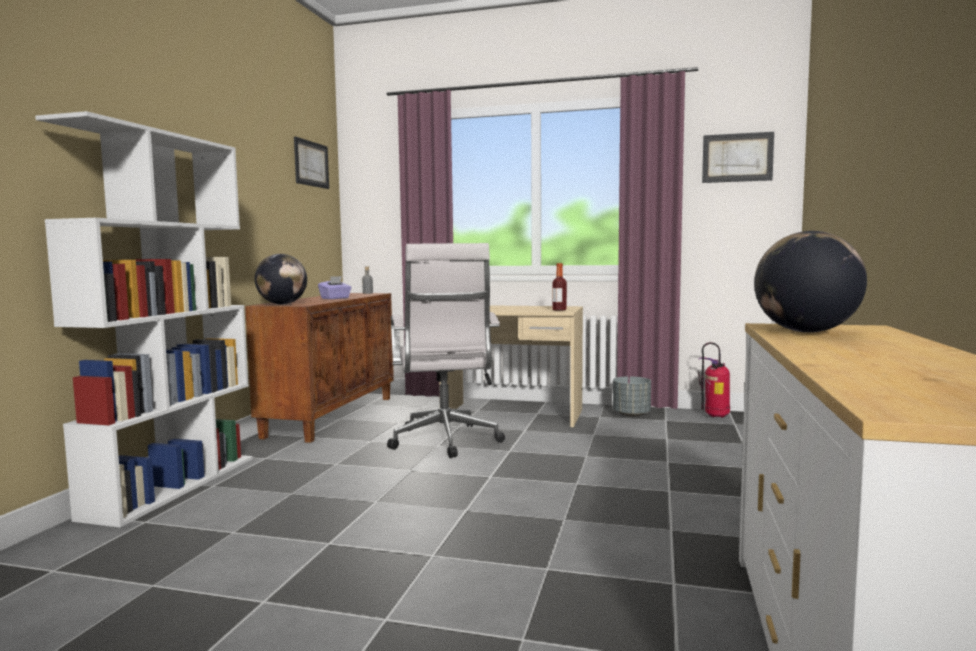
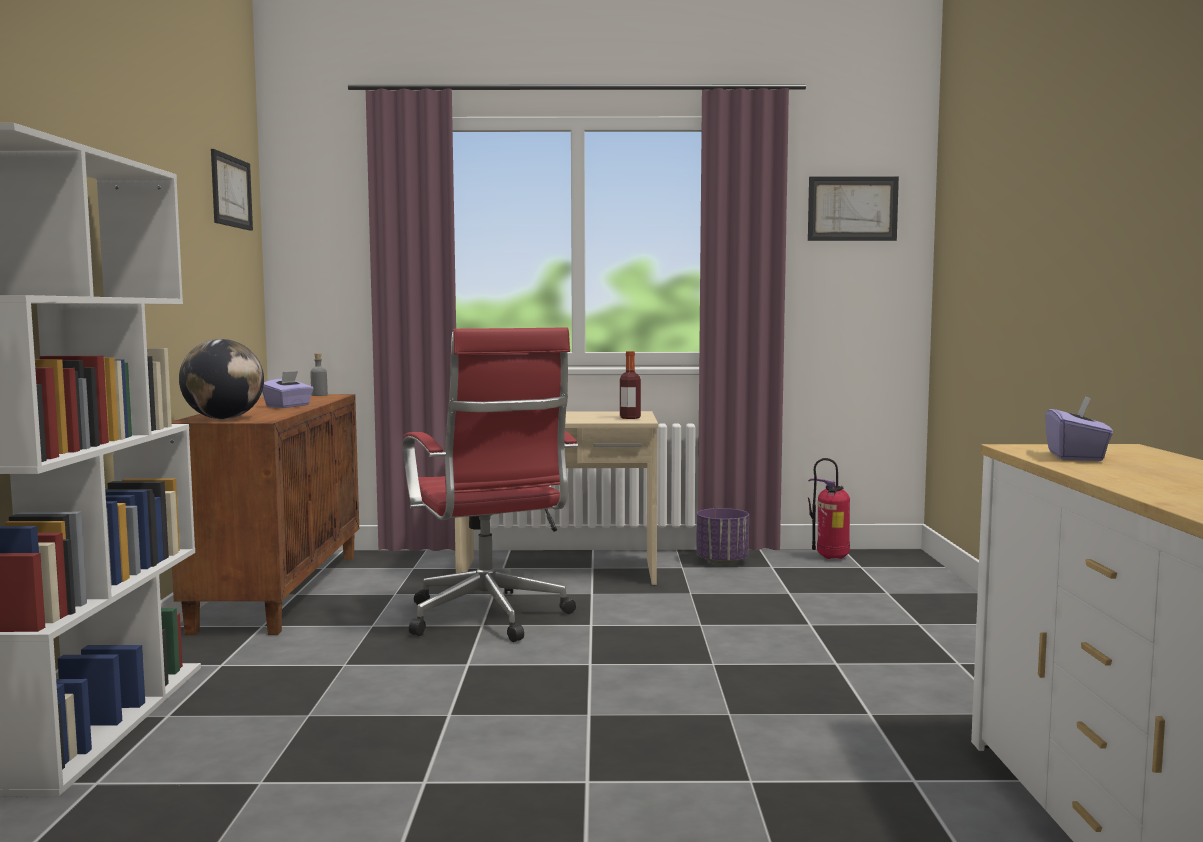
camera: 15 degrees left, 0 degrees up
white office chair [387,243,505,458] -> red office chair [402,327,578,642]
grey planter [613,376,651,417] -> purple planter [696,508,749,565]
globe [754,231,867,333] -> purple tissue box [1045,396,1113,461]

